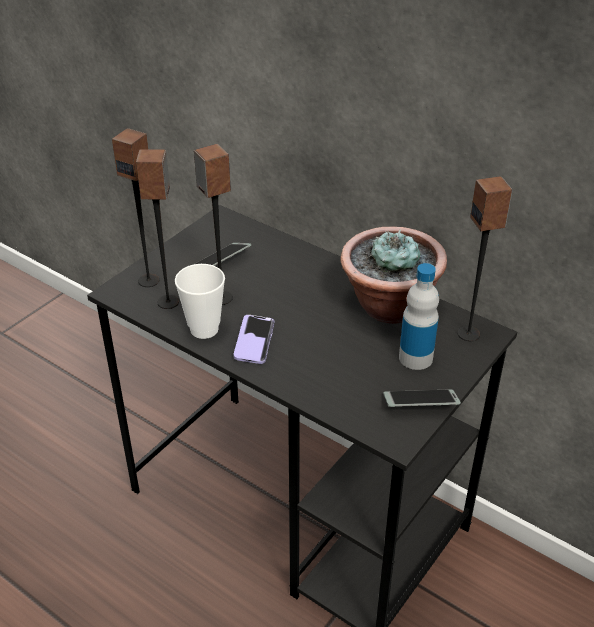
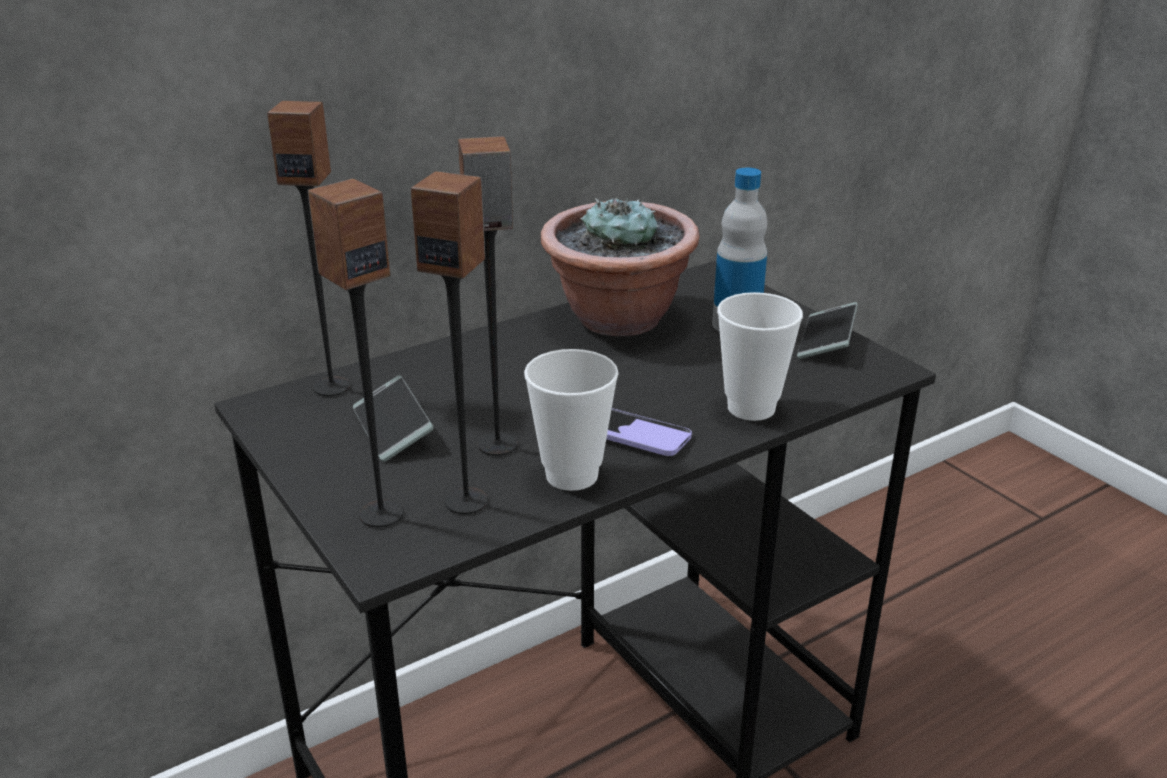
camera: 70 degrees left, 10 degrees down
speaker [457,176,513,341] -> speaker moved to [267,101,351,396]
none -> cup [717,292,803,421]

